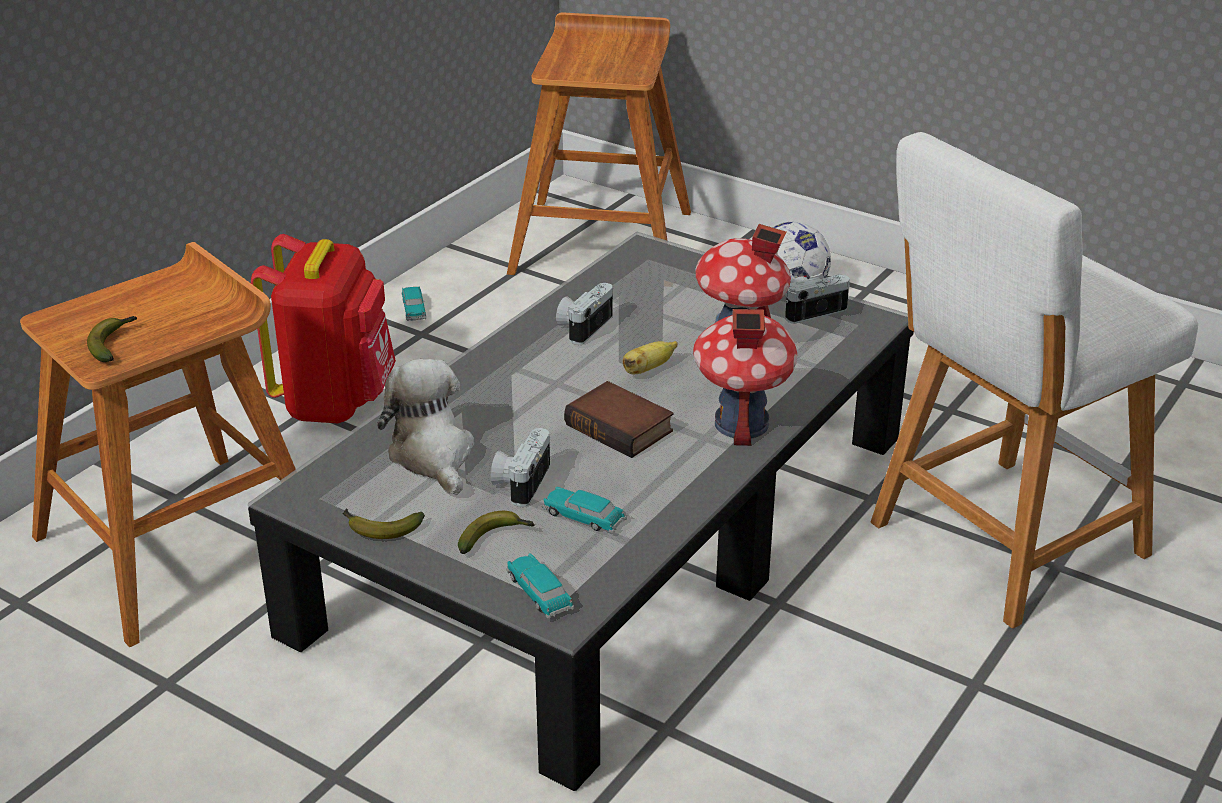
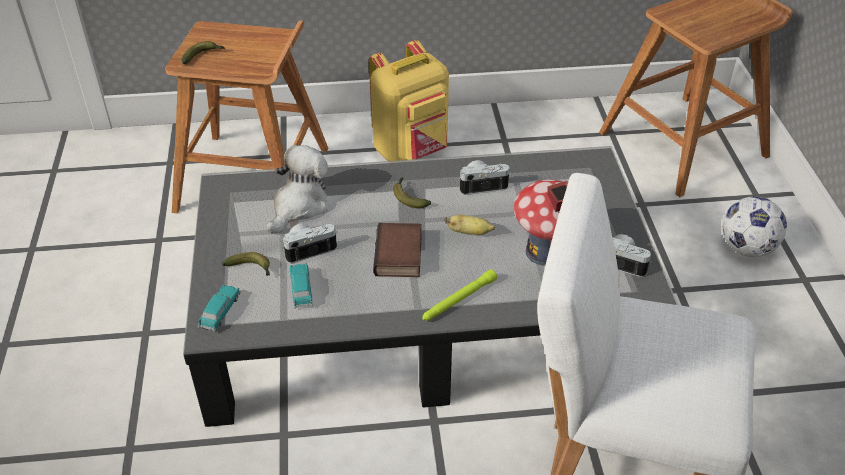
camera: 50 degrees right, 10 degrees up
red backpack [251,234,396,423] -> yellow backpack [369,40,449,161]
banana [342,508,425,539] -> banana moved to [393,178,431,208]
toy car [402,286,426,321] -> none
toy house [693,309,797,446] -> green flashlight [422,269,497,321]

